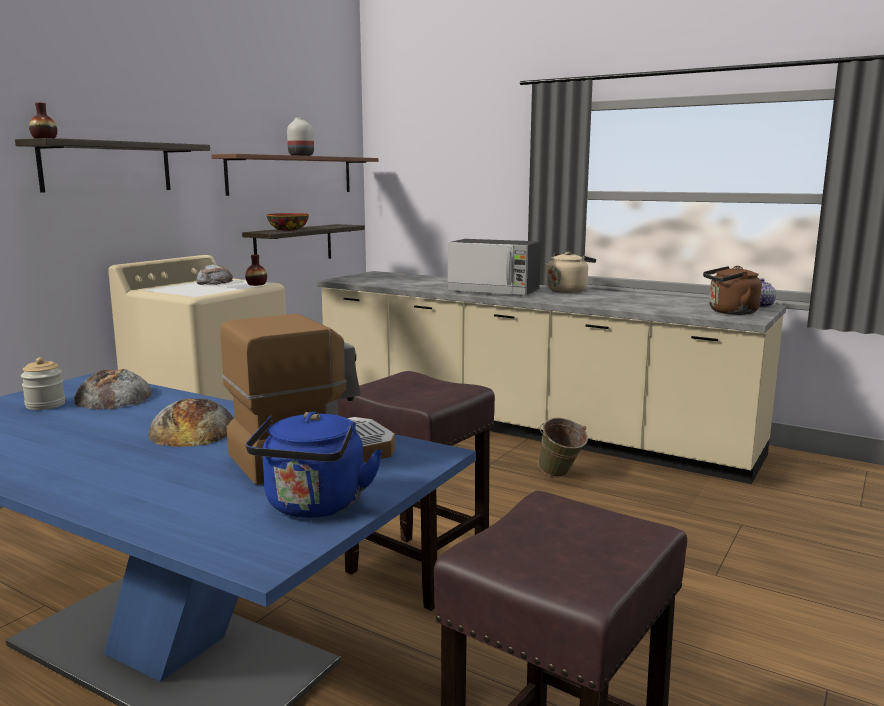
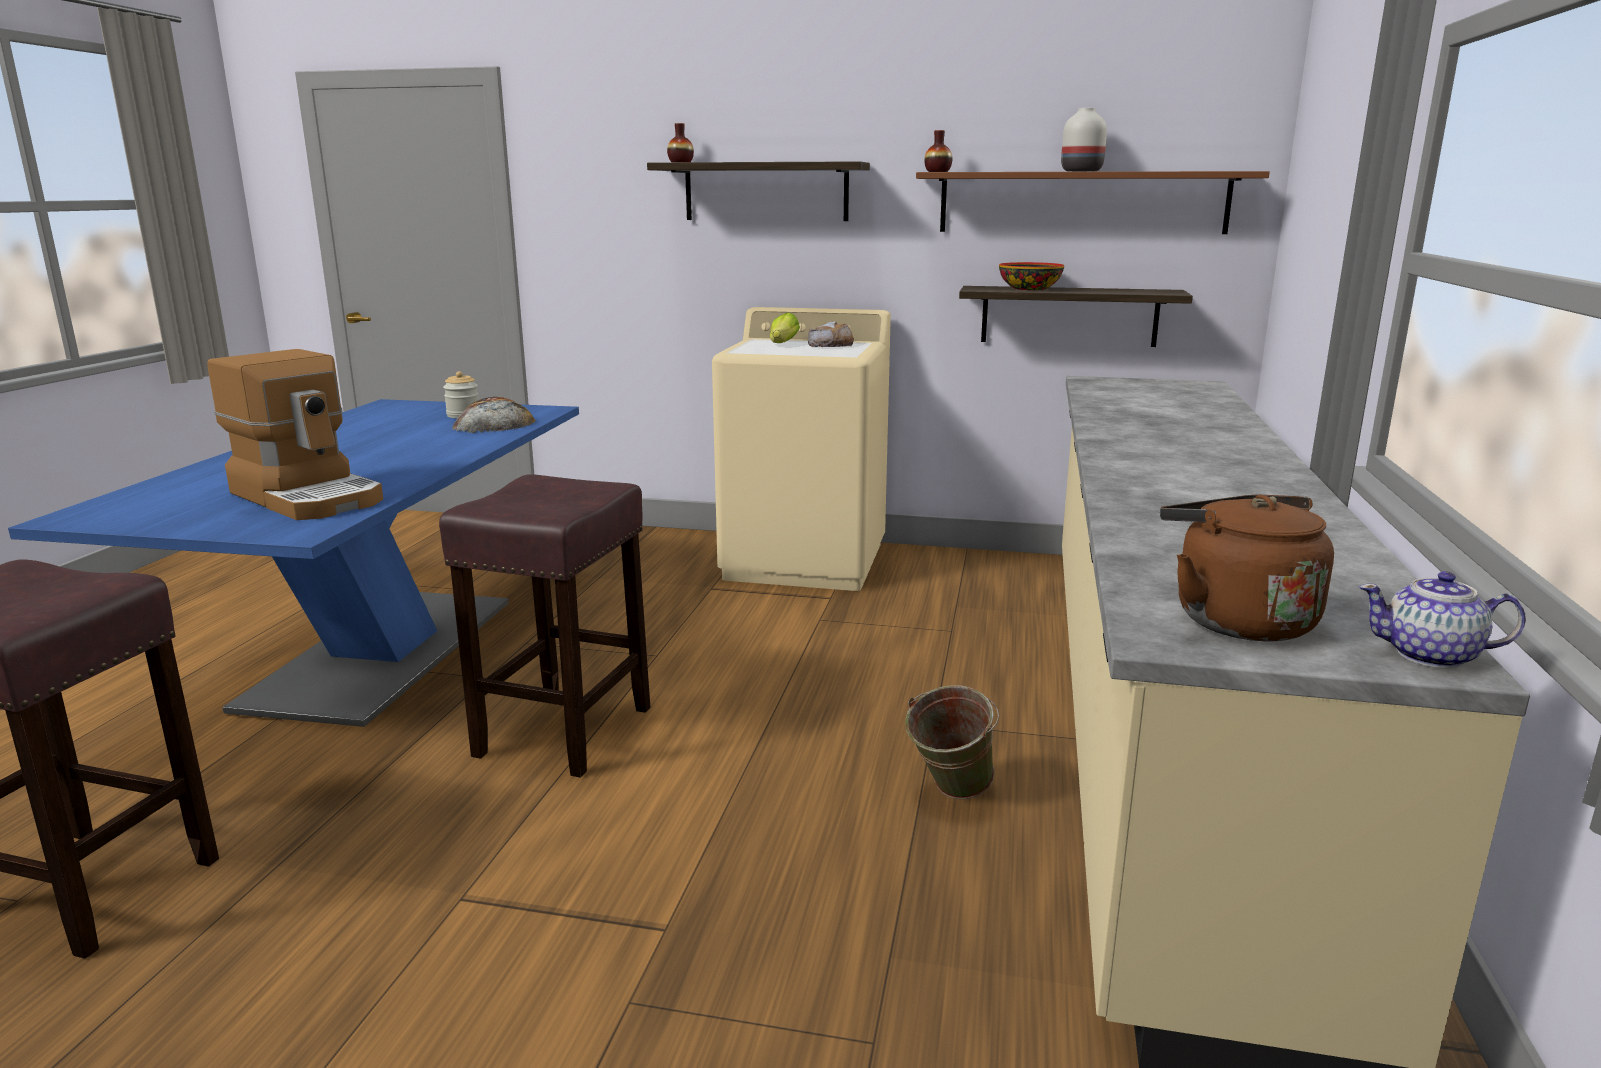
camera: 70 degrees right, 5 degrees up
bread [148,398,233,447] -> none
vase [245,255,267,286] -> vase moved to [924,130,952,172]
blue kettle [246,411,383,518] -> none
microwave [448,239,541,296] -> none
beige kettle [545,252,596,293] -> none
none -> lettuce [770,313,800,343]

